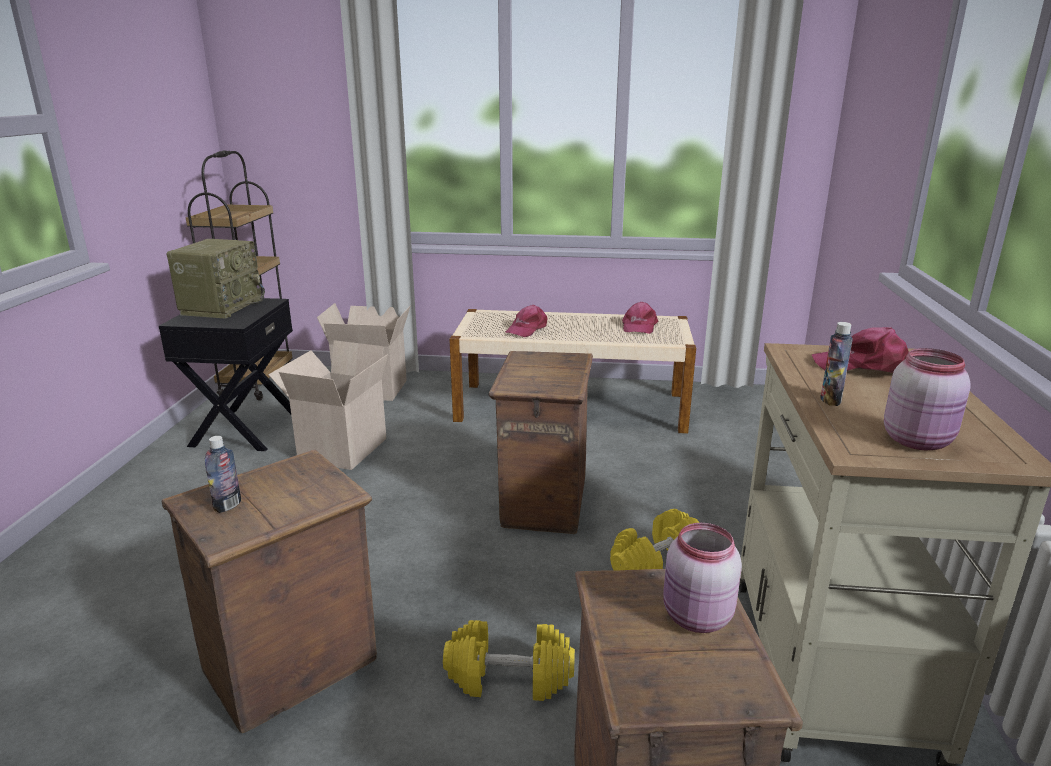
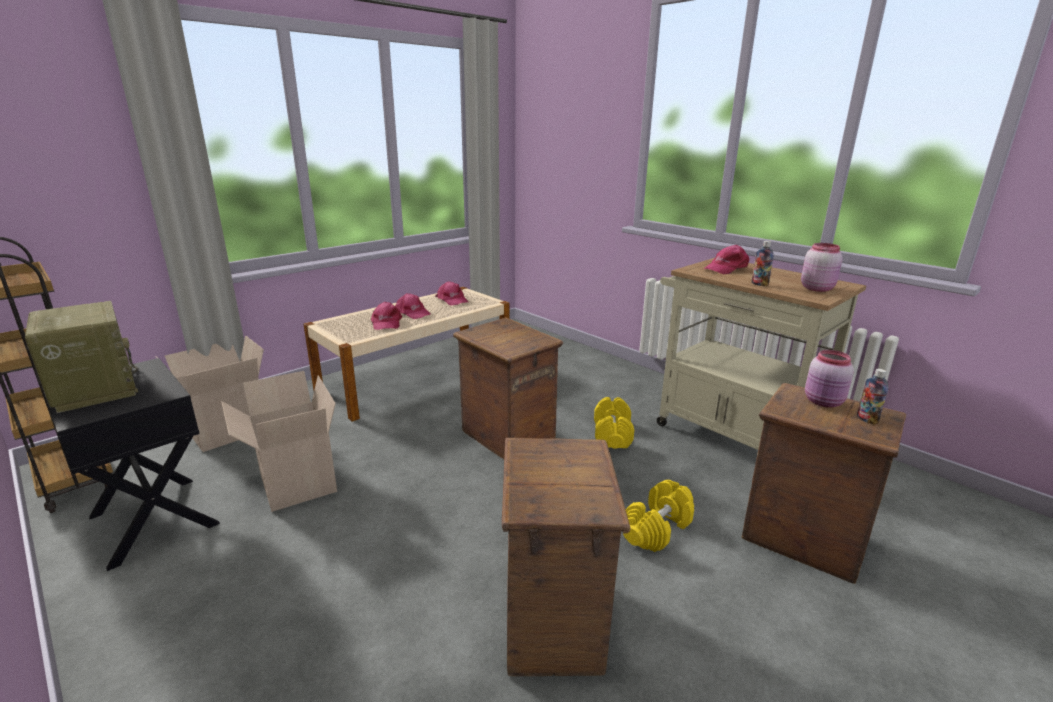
camera: 50 degrees left, 0 degrees up
bottle [205,436,241,513] -> bottle moved to [857,369,888,425]
none -> pink cap [395,293,431,319]

